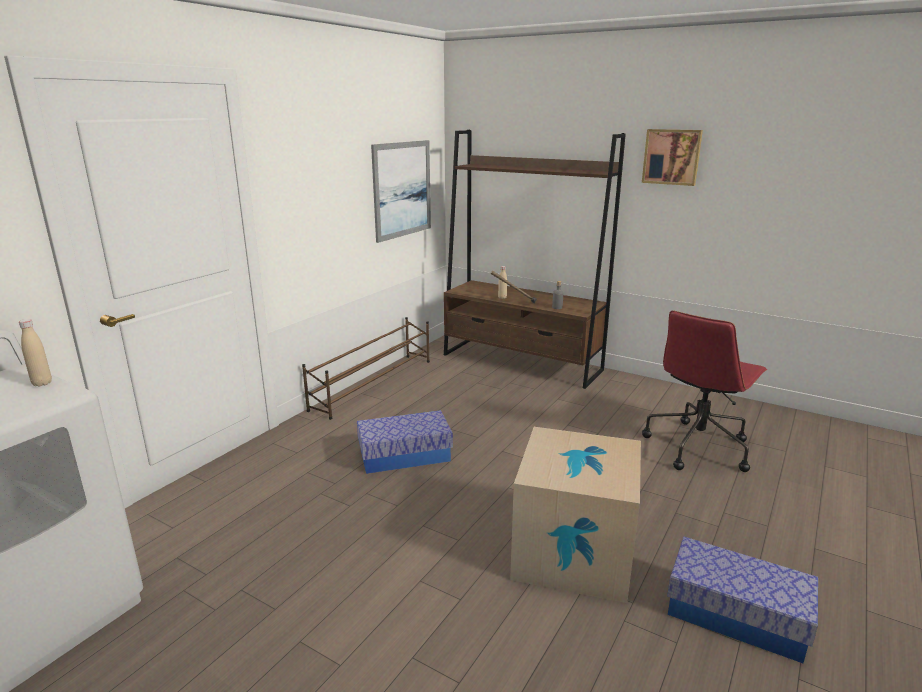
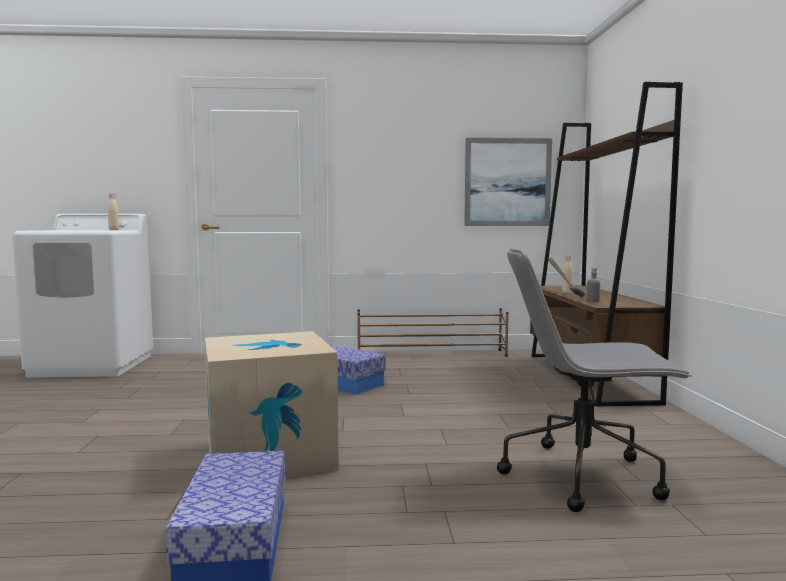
camera: 55 degrees right, 15 degrees down
picture [642,129,703,186] -> none
red office chair [642,310,768,472] -> grey office chair [497,248,692,512]

